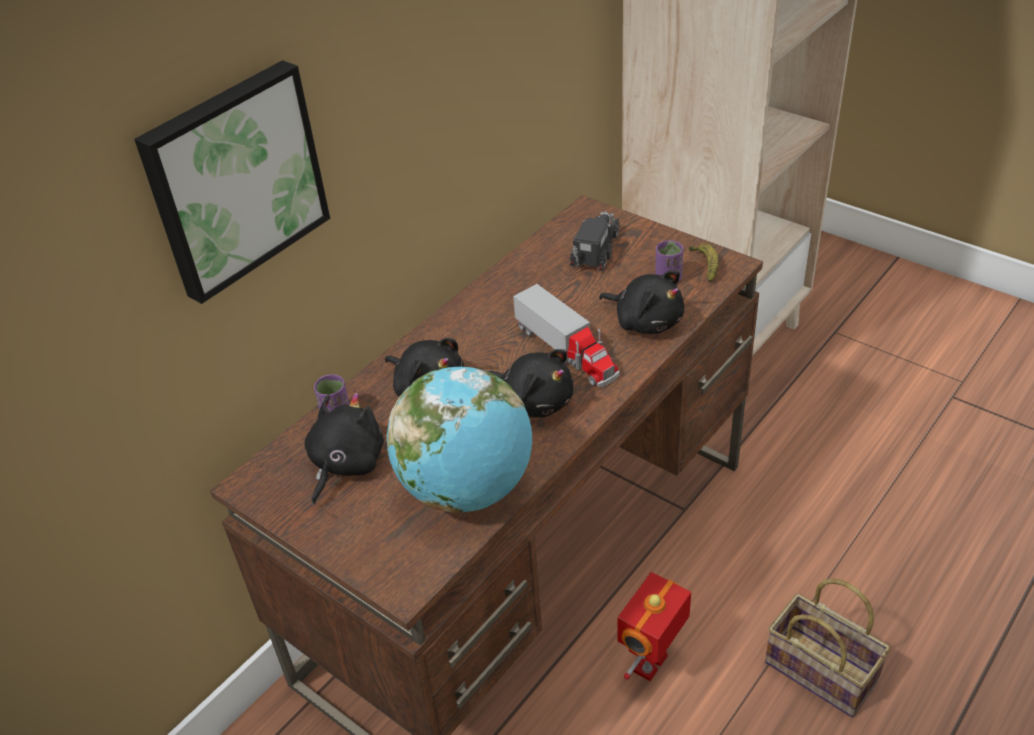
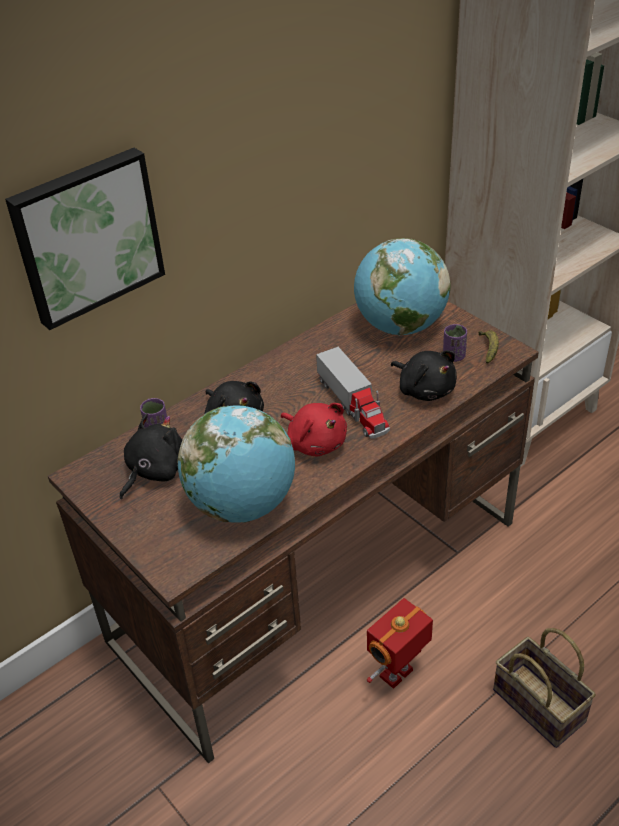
camera: 10 degrees right, 0 degrees up
black plush toy [487,349,573,418] -> red plush toy [281,403,347,457]
toy truck [570,211,620,271] -> globe [354,238,450,336]

